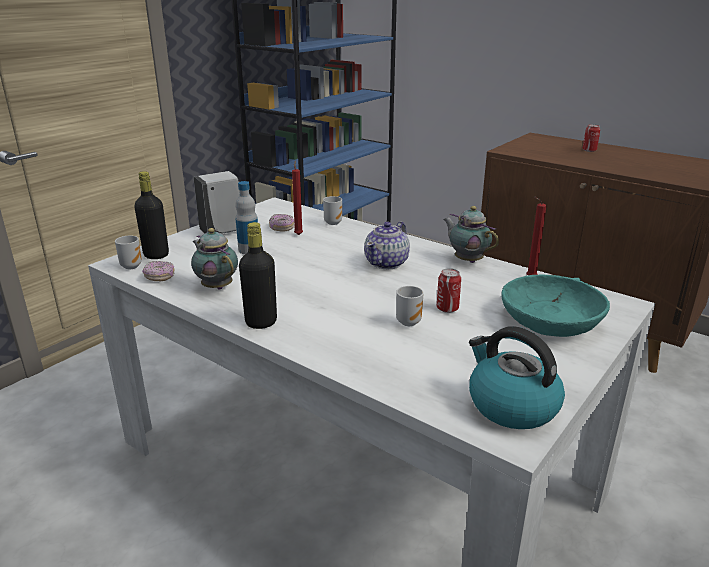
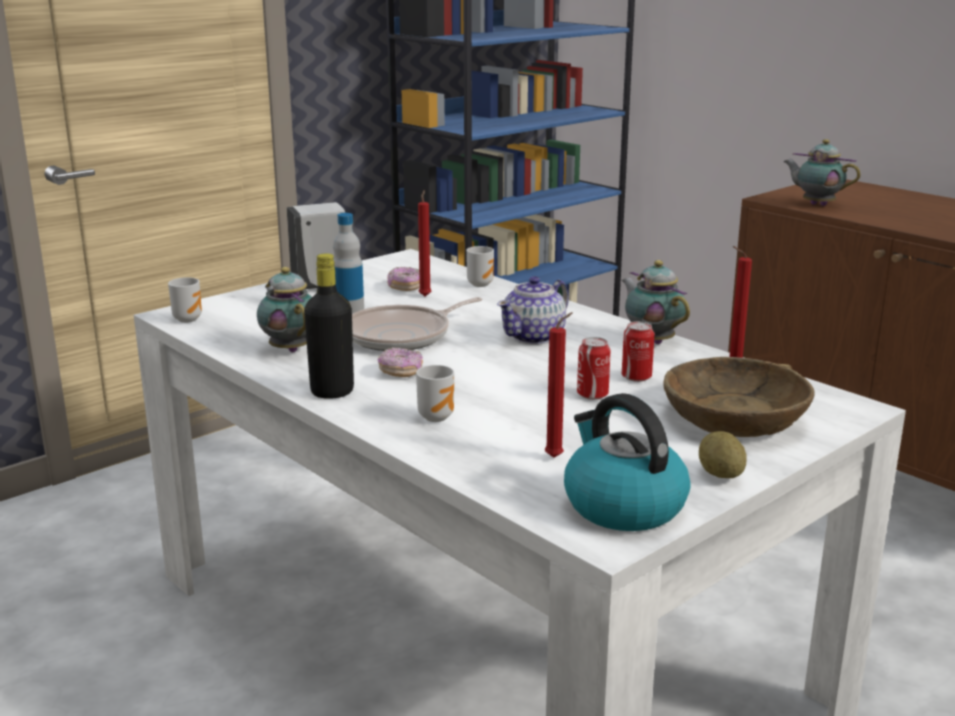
camera: 10 degrees right, 5 degrees down
black bottle [134,171,169,259] -> none
donut [142,261,175,281] -> donut moved to [378,347,423,377]
mug [396,286,424,326] -> mug moved to [416,365,454,422]
turquoise bowl [502,275,610,337] -> brown bowl [663,357,815,437]
can [583,124,600,152] -> can moved to [622,321,654,382]
none -> frying pan [352,297,482,351]
none -> red candle [545,312,573,458]
none -> potato [699,431,747,478]
none -> teapot [783,139,861,206]

